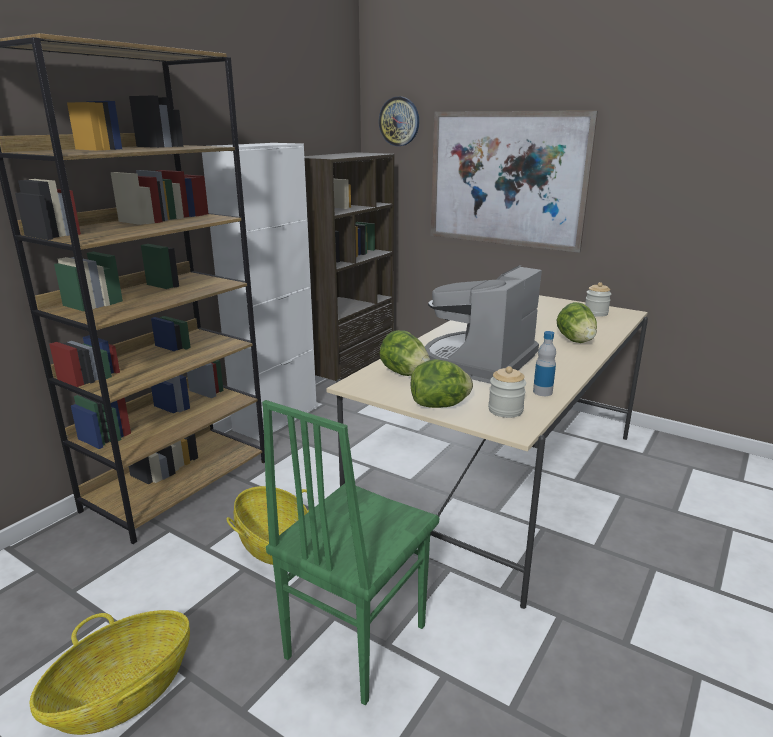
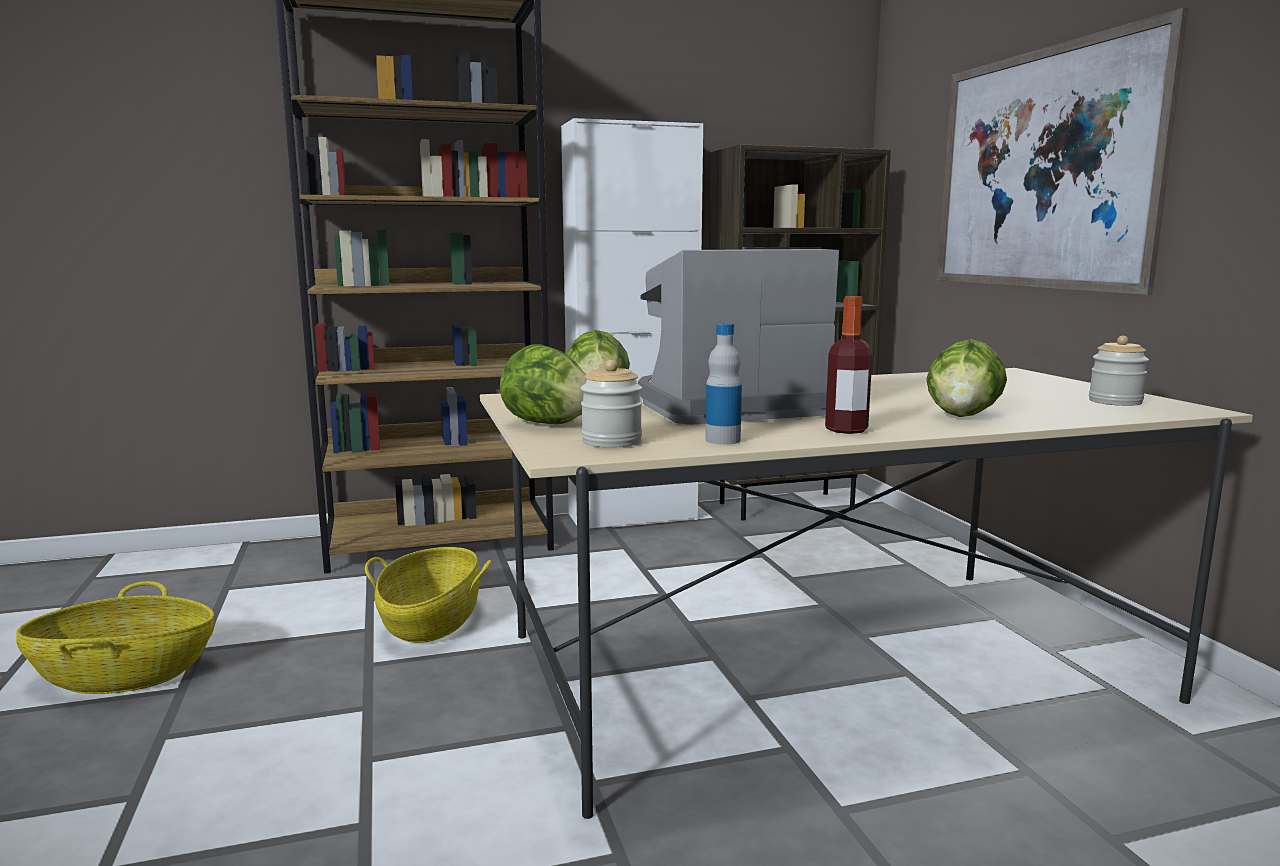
camera: 40 degrees right, 10 degrees down
green chair [262,400,439,705] -> none
wall clock [379,97,419,146] -> none
none -> bottle [825,296,872,434]

